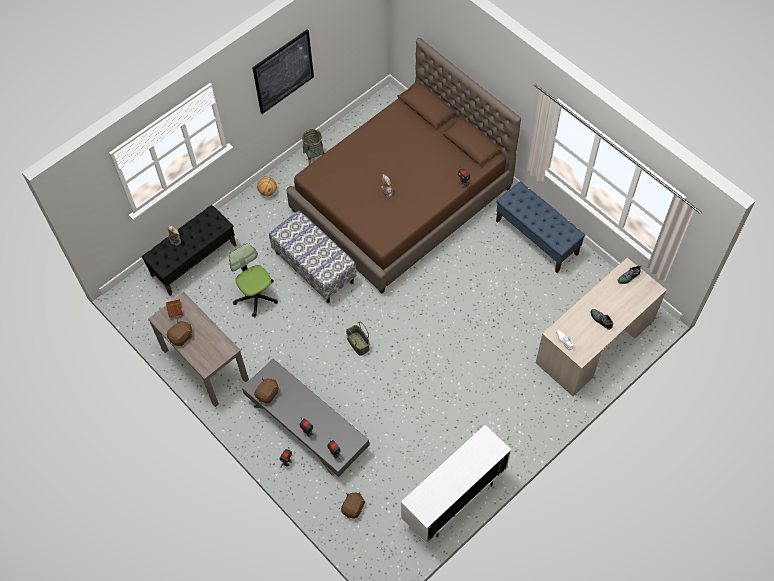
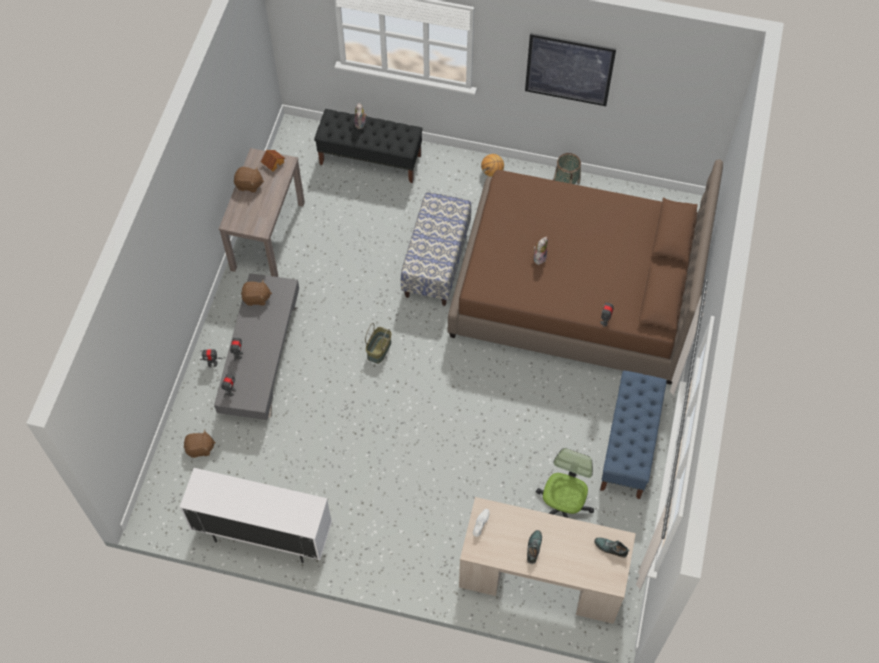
camera: 55 degrees right, 0 degrees up
office chair [229,243,278,317] -> office chair moved to [536,448,594,518]

